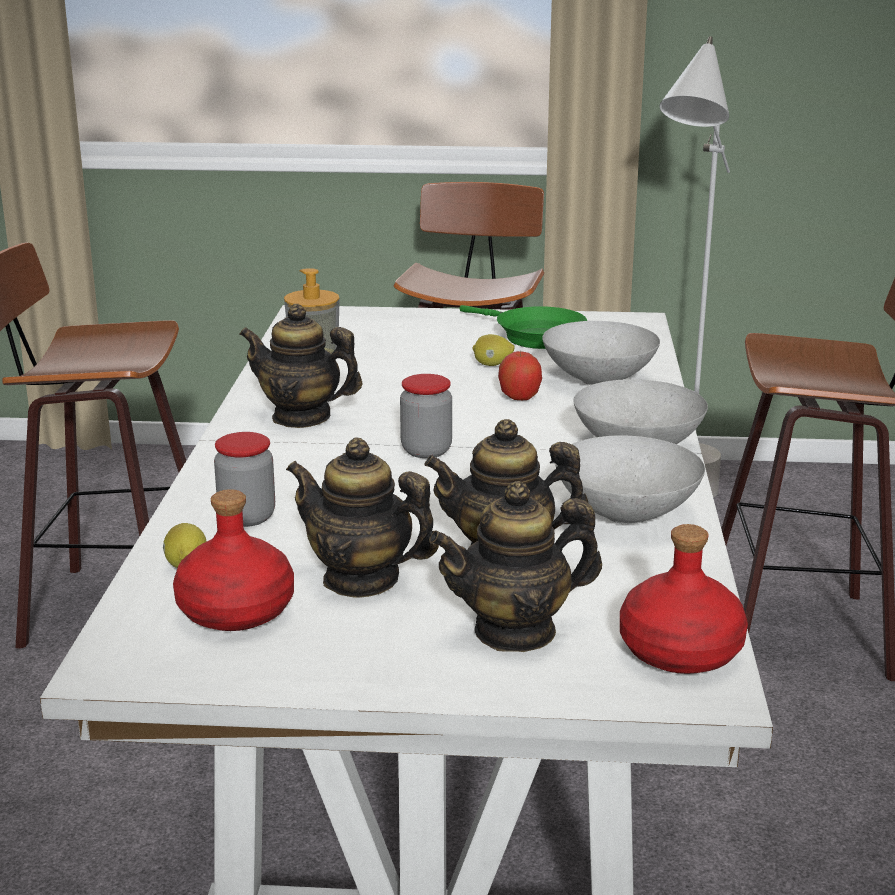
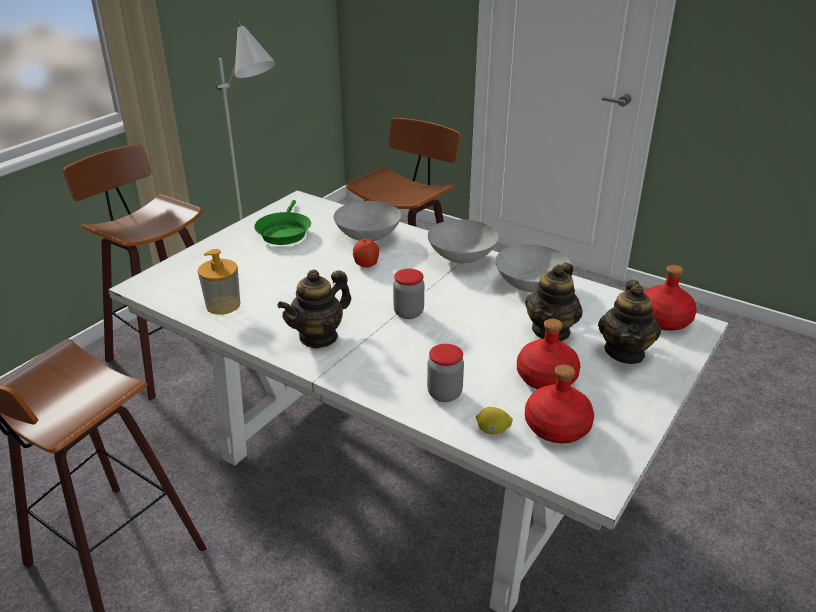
camera: 60 degrees left, 10 degrees up
teapot [286,438,439,597] -> red bottle [517,319,581,389]
green frying pan [460,305,587,349] -> green frying pan turned 105 degrees clockwise [254,200,311,245]
lemon [473,334,515,366] -> none

